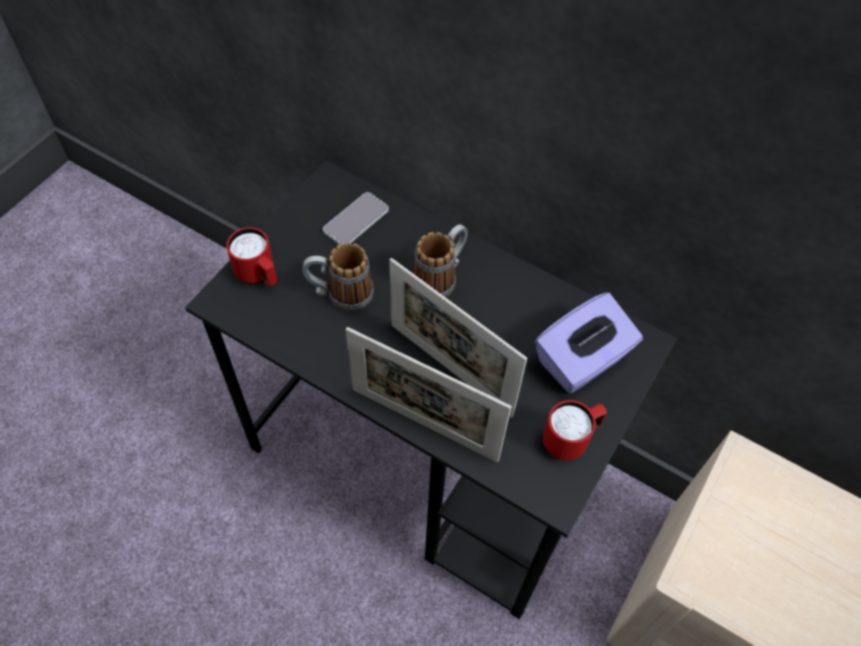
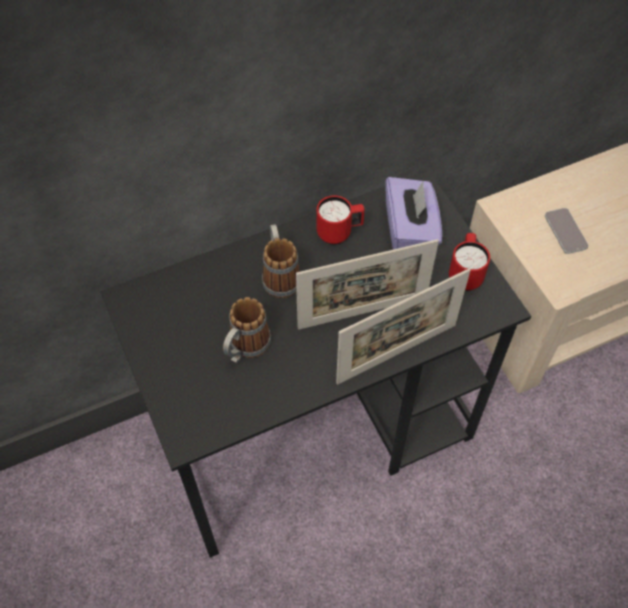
camera: 55 degrees left, 0 degrees up
red mug [226,227,277,286] -> red mug moved to [317,195,365,245]
phone [323,192,389,245] -> phone moved to [545,208,589,254]

